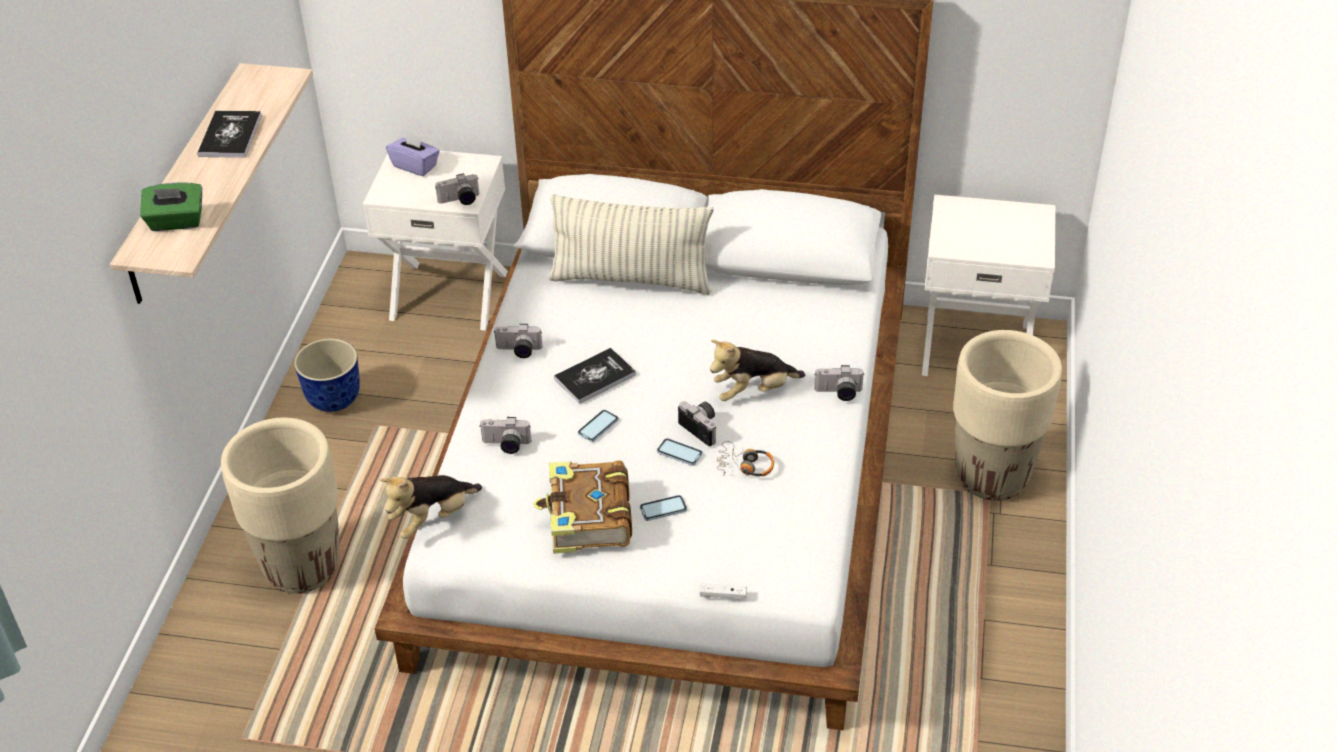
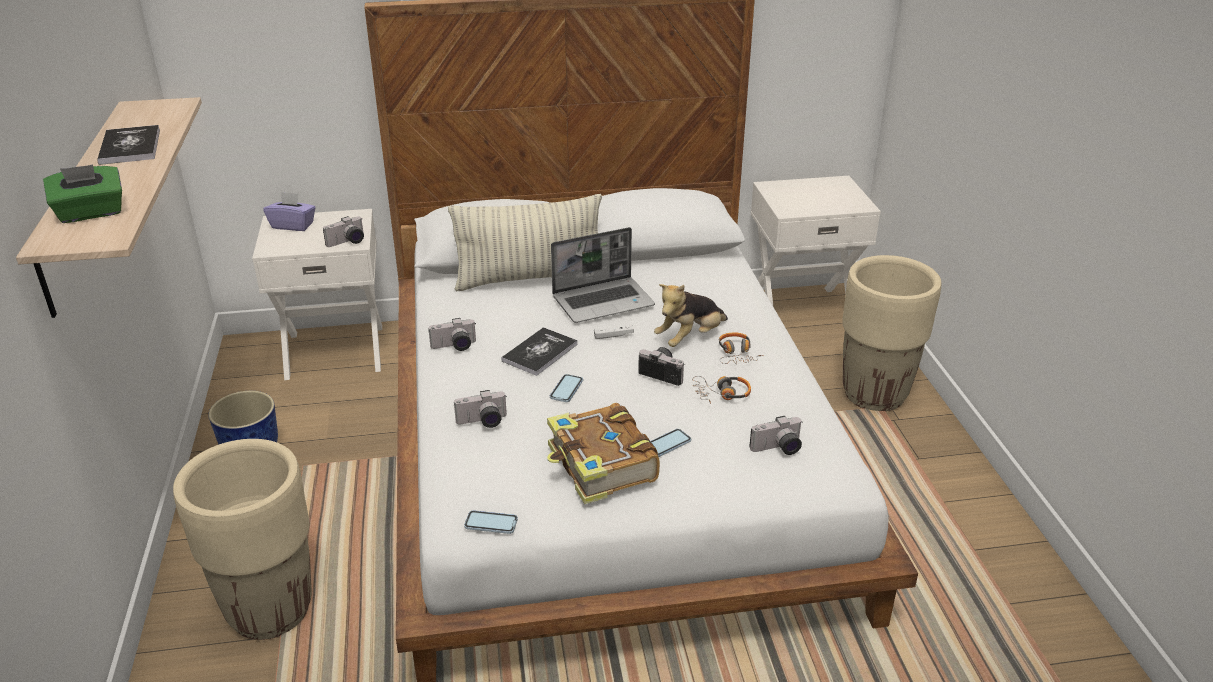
camera: 20 degrees left, 10 degrees down
plush toy [380,475,482,539] -> none
phone [657,438,703,466] -> phone moved to [464,510,518,534]
white game controller [700,584,747,598] -> white game controller moved to [594,324,634,339]
camera [814,365,864,401] -> camera moved to [749,416,802,455]
none -> laptop [551,227,655,323]
none -> headphones [719,333,764,364]

